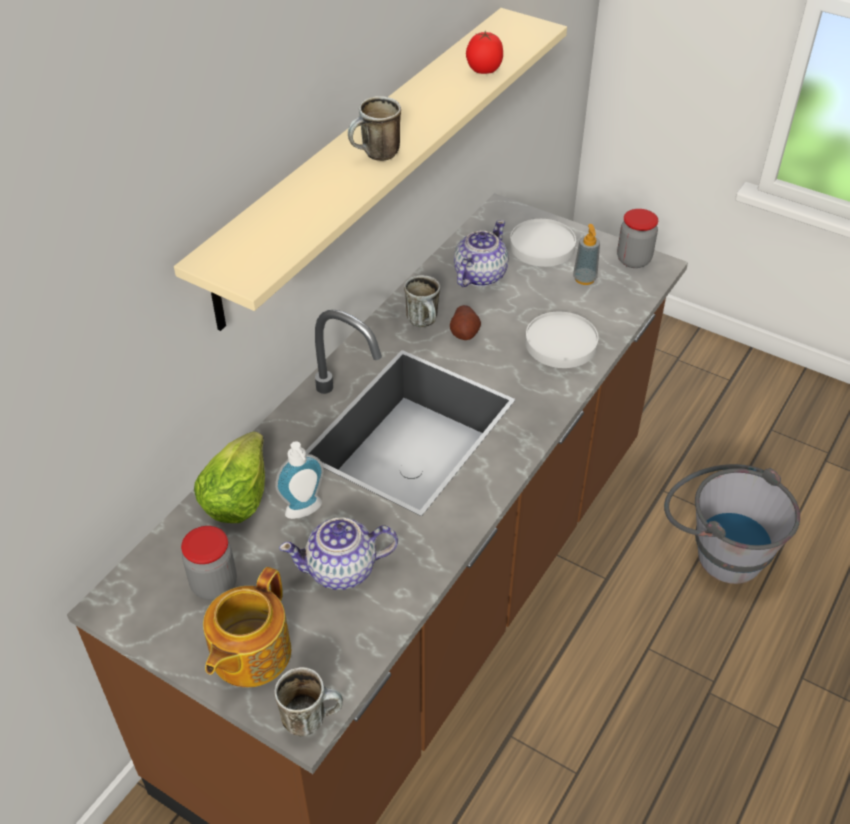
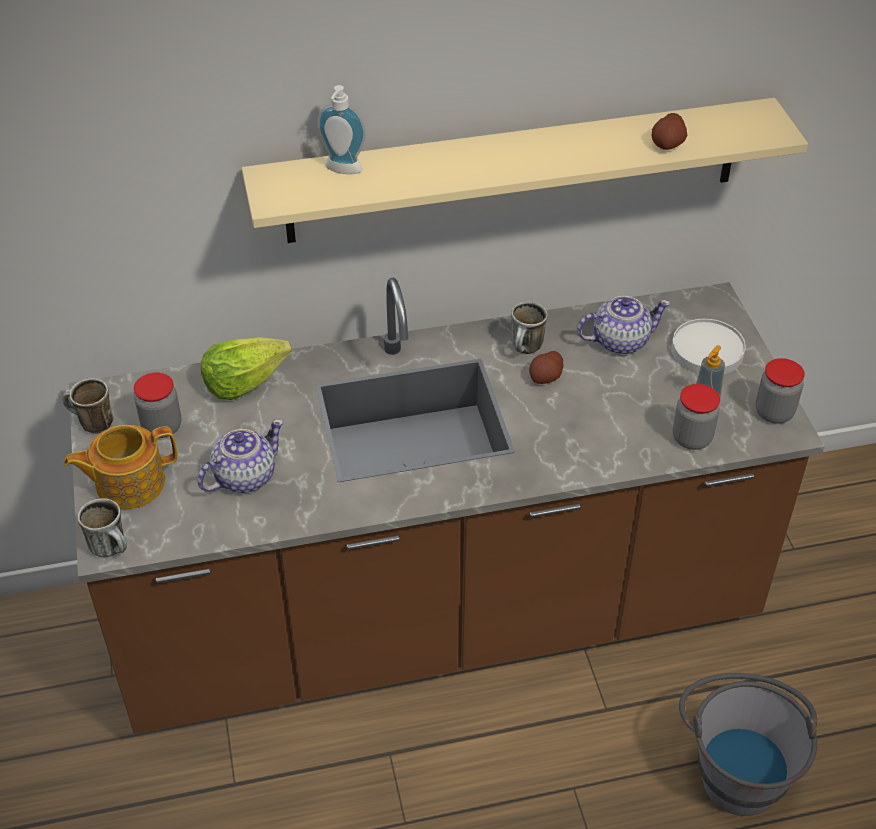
camera: 45 degrees right, 0 degrees up
soap dispenser [275,441,324,519] -> soap dispenser moved to [317,85,366,174]
teapot [279,518,398,590] -> teapot turned 105 degrees clockwise [198,419,284,493]
mug [348,96,401,161] -> mug moved to [62,378,114,434]
tomato [466,31,503,74] -> potato [651,113,687,150]
white plate [525,312,599,368] -> none
none -> jar [673,384,720,450]

